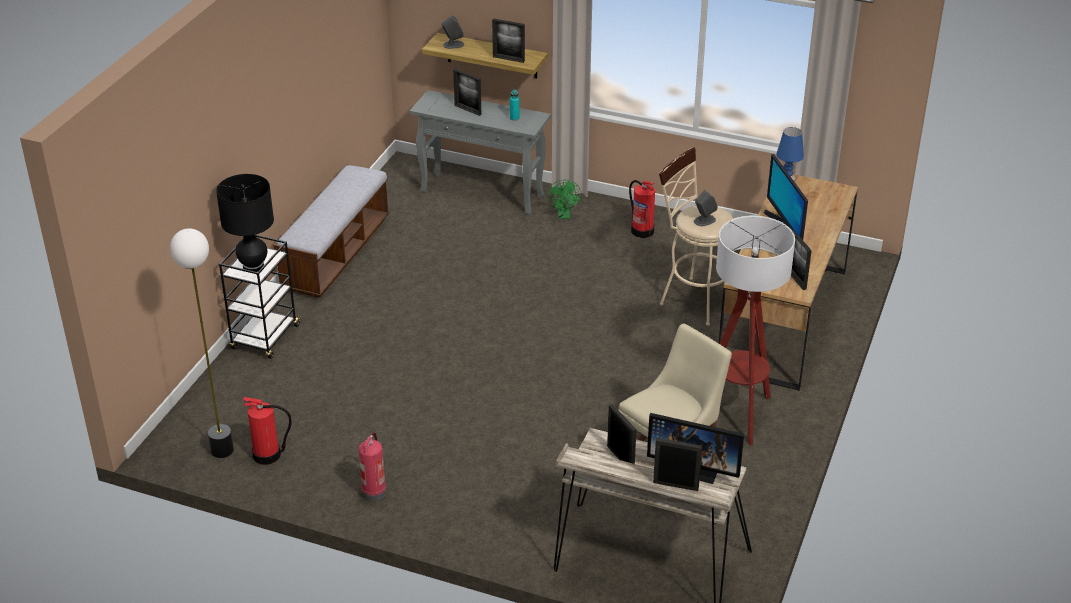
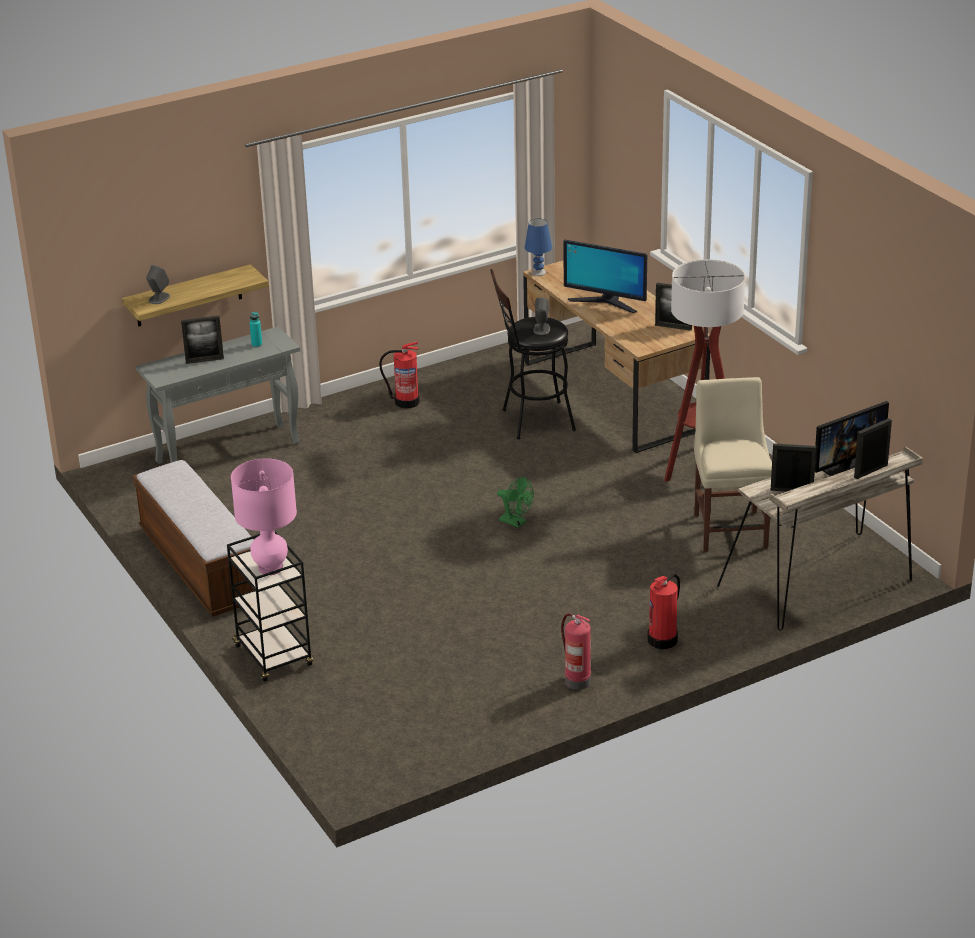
camera: 50 degrees left, 5 degrees down
floor lamp [170,228,234,458] -> none
black table lamp [216,174,274,272] -> pink table lamp [231,458,297,575]
fire extinguisher [243,397,292,465] -> fire extinguisher moved to [648,574,680,649]
picture frame [492,18,525,63] -> none
green fan [547,180,582,219] -> green fan moved to [497,476,534,528]
beige stool [659,147,734,326] -> black stool [490,269,576,439]

